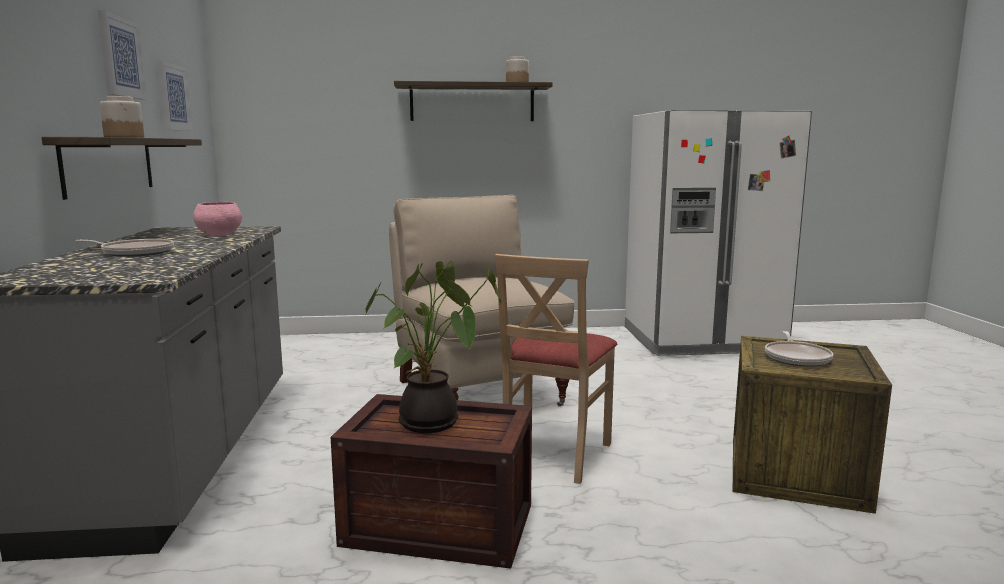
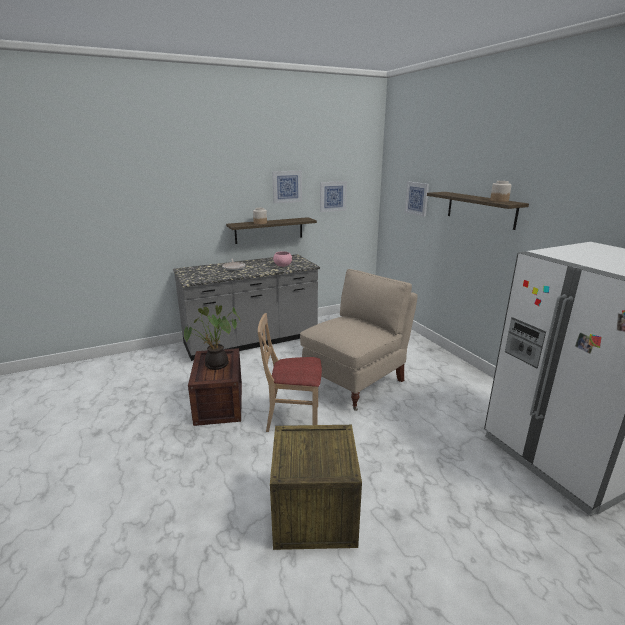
camera: 70 degrees right, 10 degrees up
frying pan [765,331,833,367] -> none
none -> picture [405,182,429,217]

